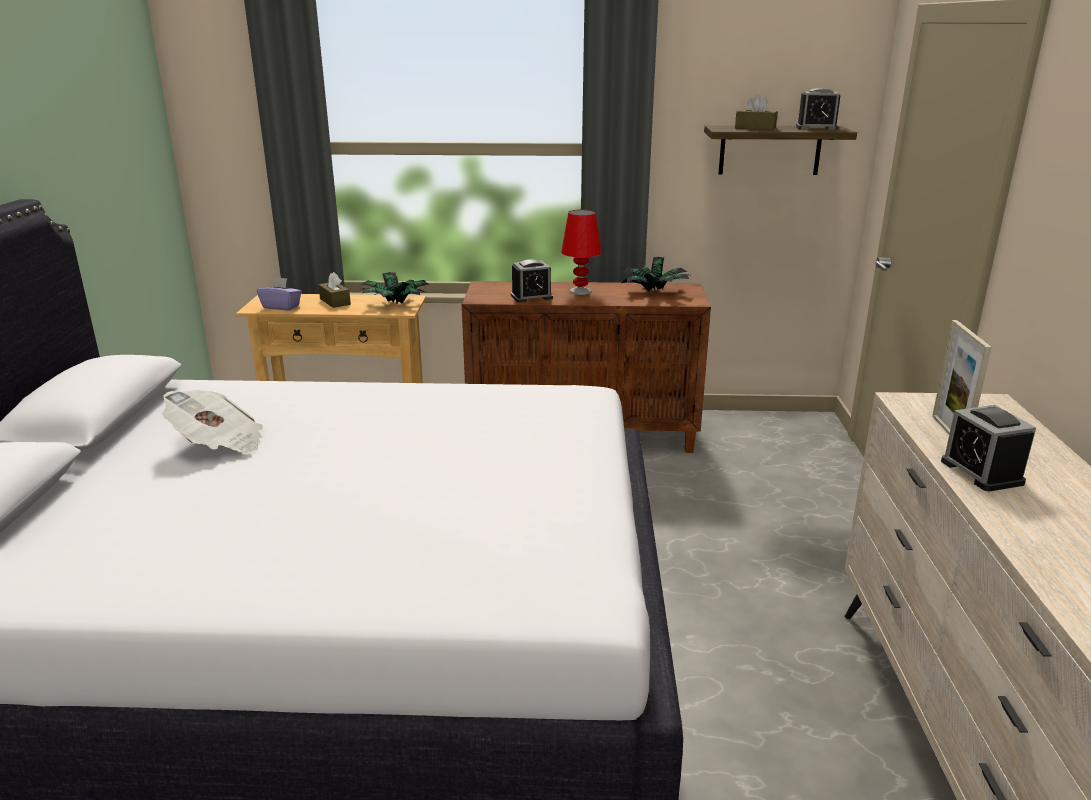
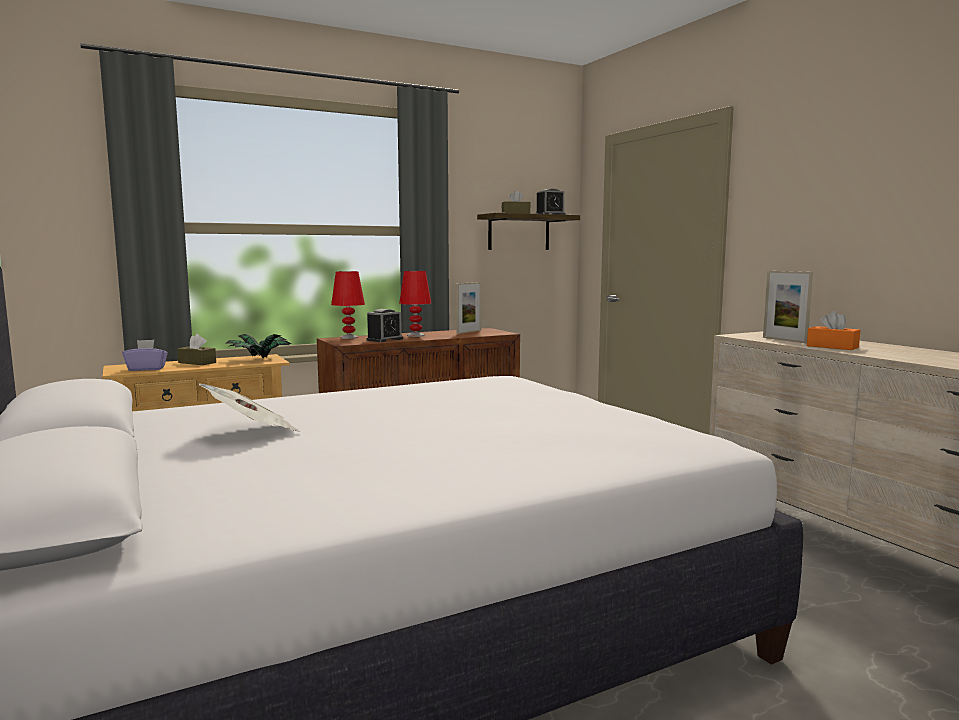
camera: 30 degrees left, 15 degrees down
potted plant [621,257,689,291] -> picture frame [456,282,481,334]
alarm clock [941,405,1036,491] -> orange tissue box [807,311,861,350]
none -> red table lamp [331,271,365,339]

